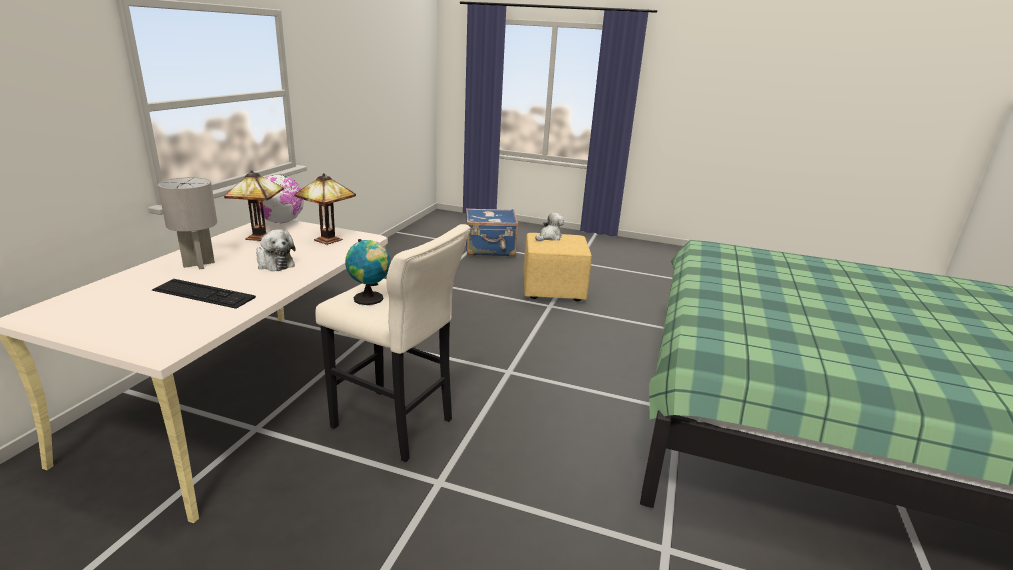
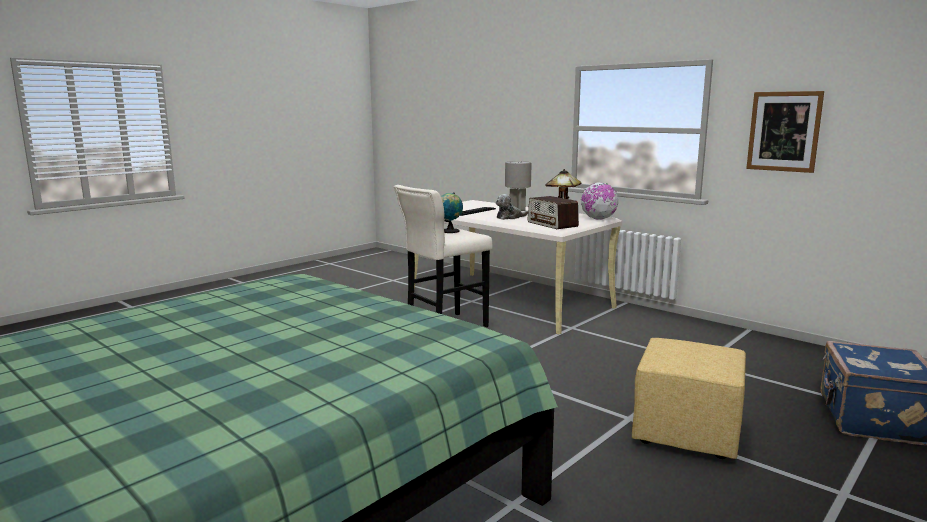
camera: 115 degrees right, 10 degrees down
table lamp [295,173,356,245] -> radio [527,196,579,229]
plush toy [535,213,564,241] -> none
none -> picture [746,91,824,173]

